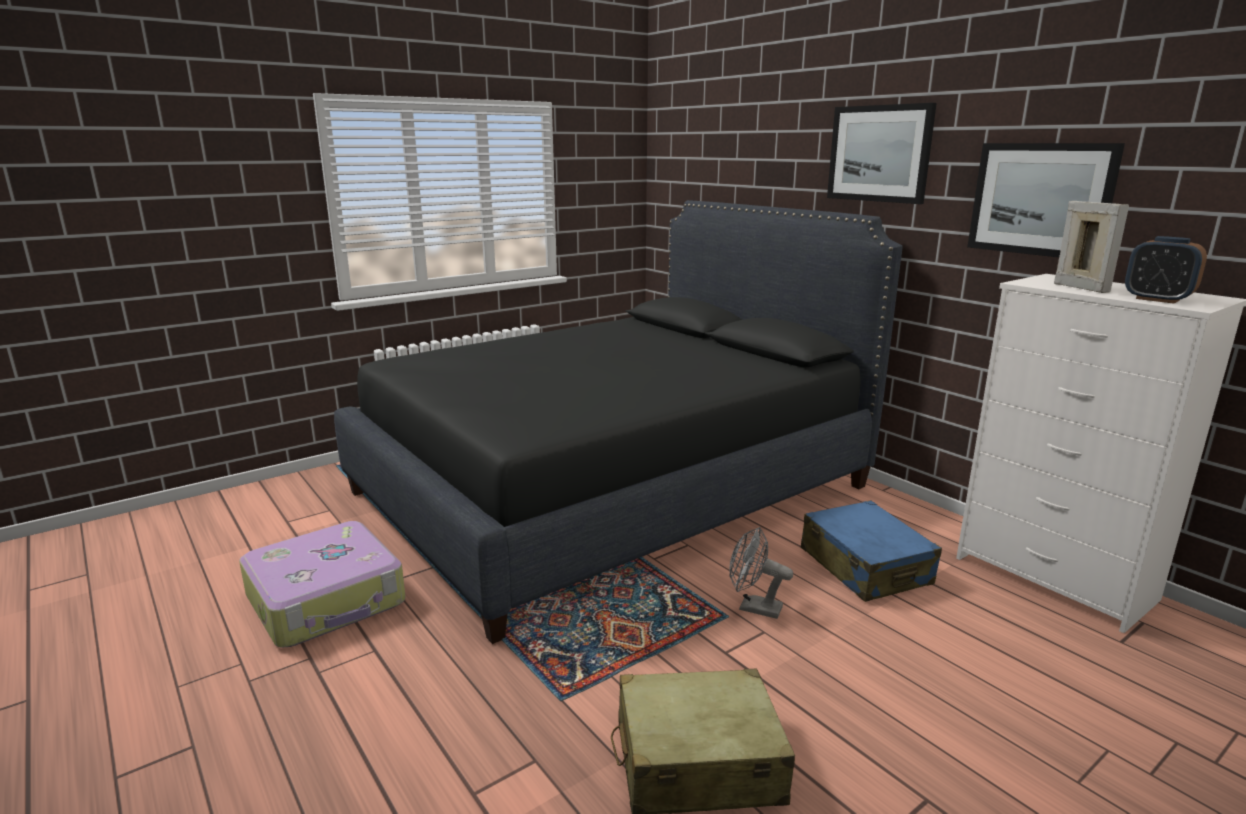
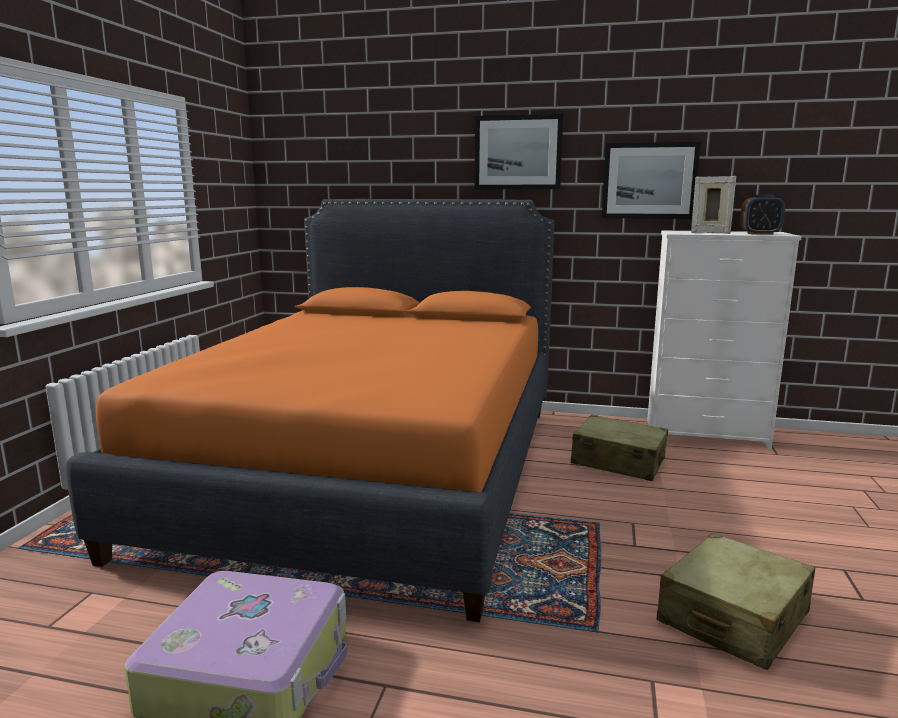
camera: 40 degrees left, 5 degrees down
black bed [334,200,903,644] -> orange bed [66,199,555,622]
grey fan [729,527,793,619] -> none
blue suitcase [801,500,942,602] -> beige suitcase [571,415,668,481]

